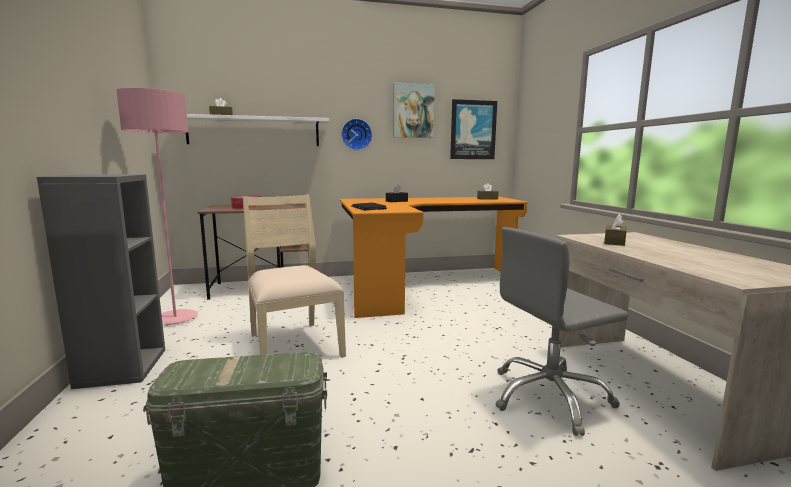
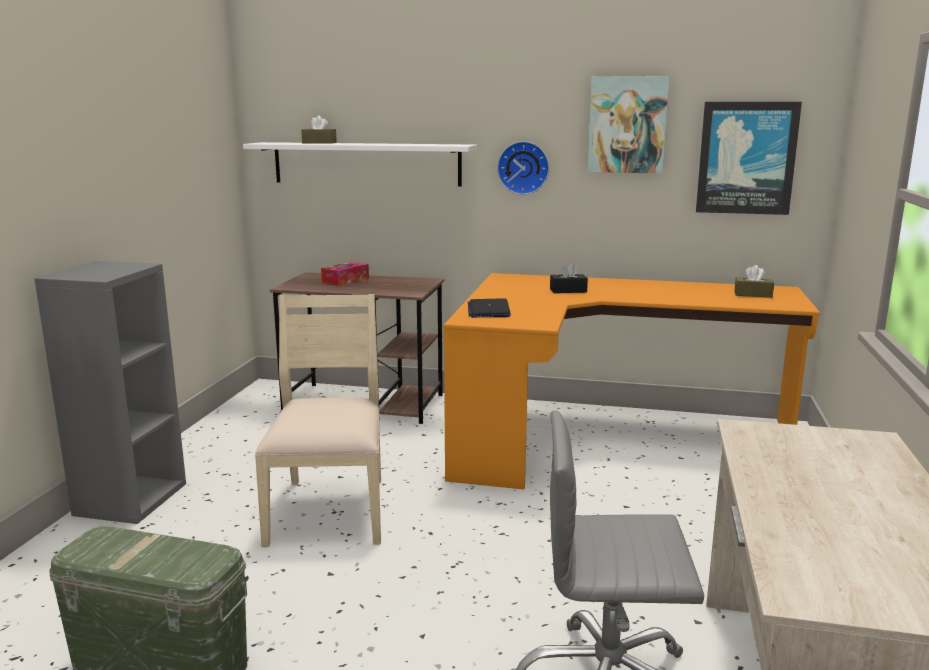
camera: 25 degrees right, 5 degrees up
pink floor lamp [116,88,198,325] -> none
brown tissue box [604,214,627,246] -> none

